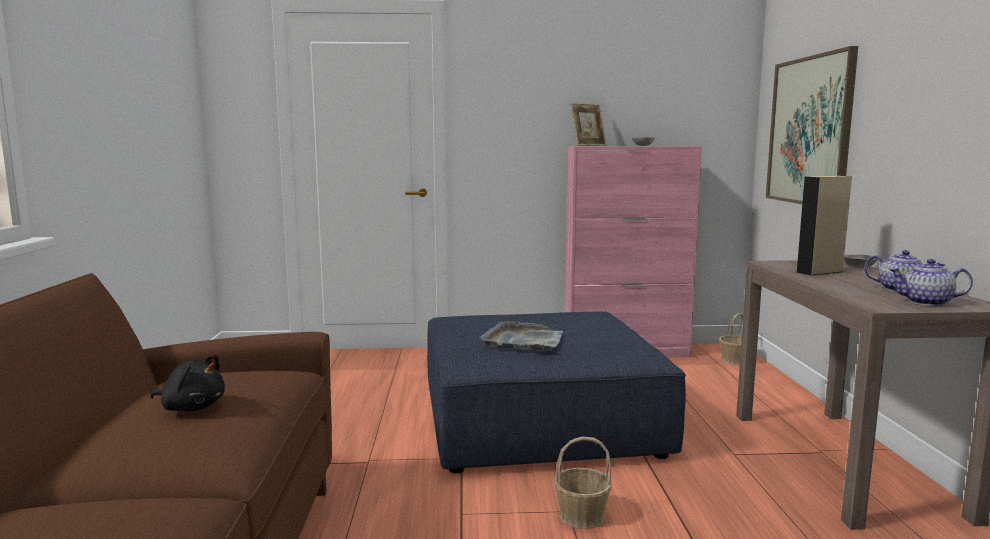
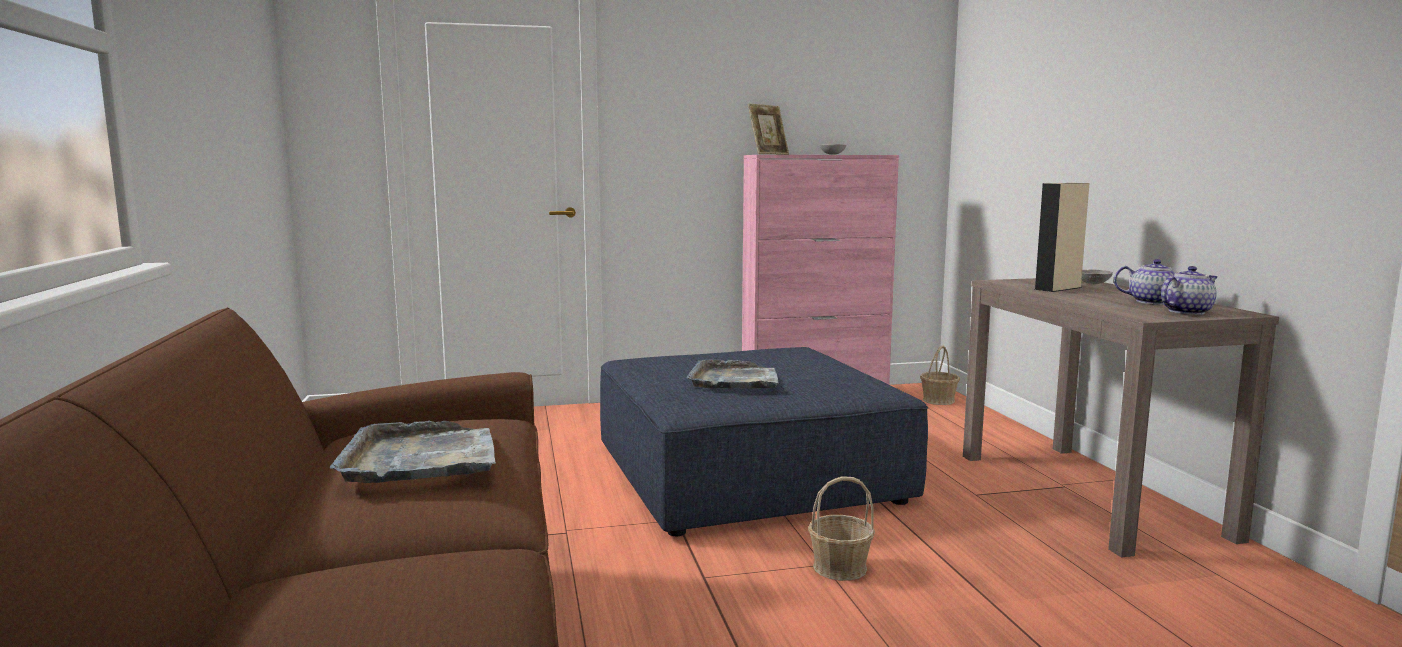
camera: 10 degrees left, 0 degrees up
black plush toy [150,354,225,411] -> grey tray [329,421,496,483]
picture [766,46,858,204] -> none
teapot [889,259,973,306] -> teapot turned 150 degrees clockwise [1161,266,1218,315]

